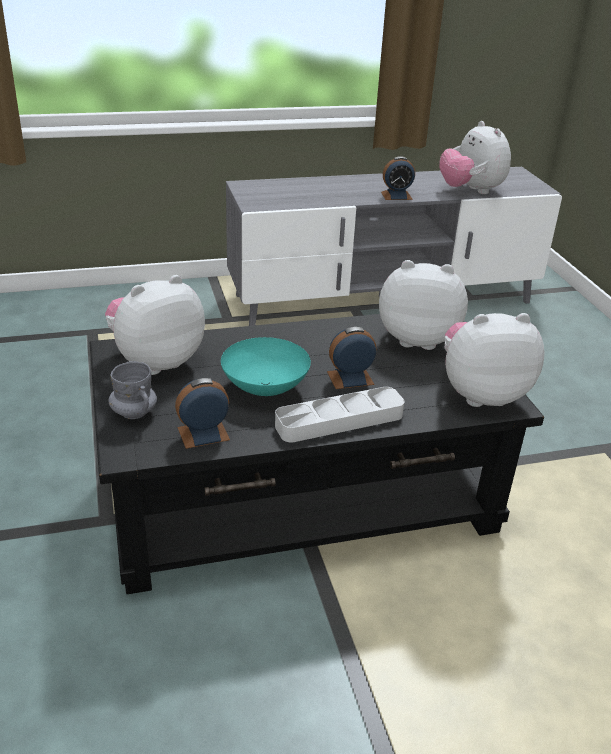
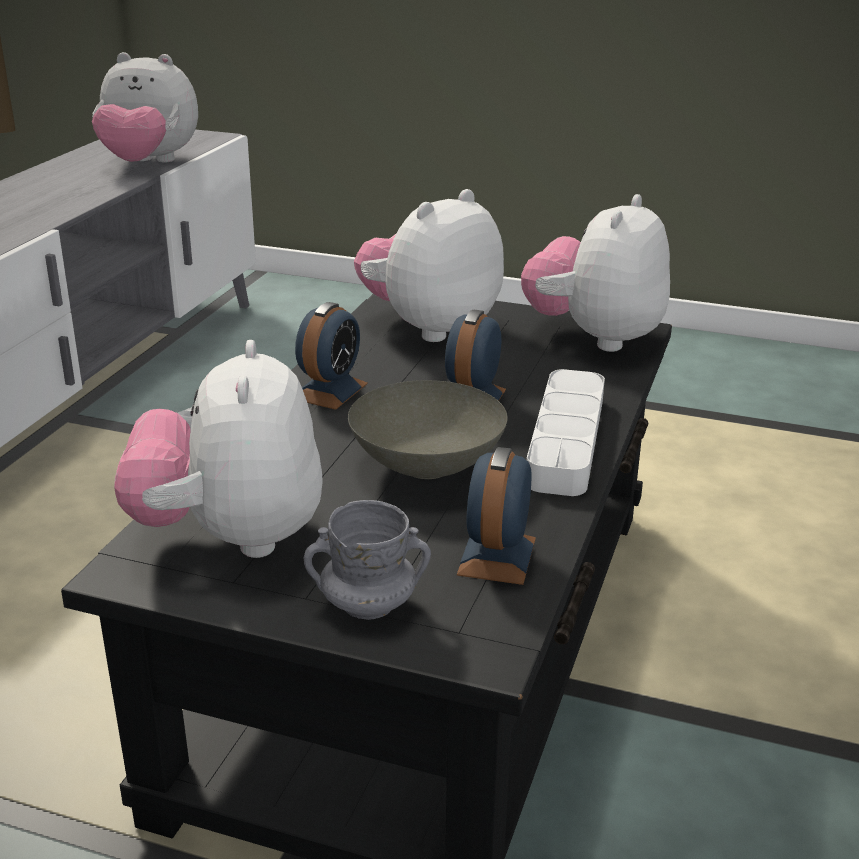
camera: 55 degrees left, 5 degrees down
turquoise bowl [221,337,311,396] -> grey bowl [348,380,507,479]
alarm clock [381,156,415,200] -> alarm clock moved to [295,302,368,410]

